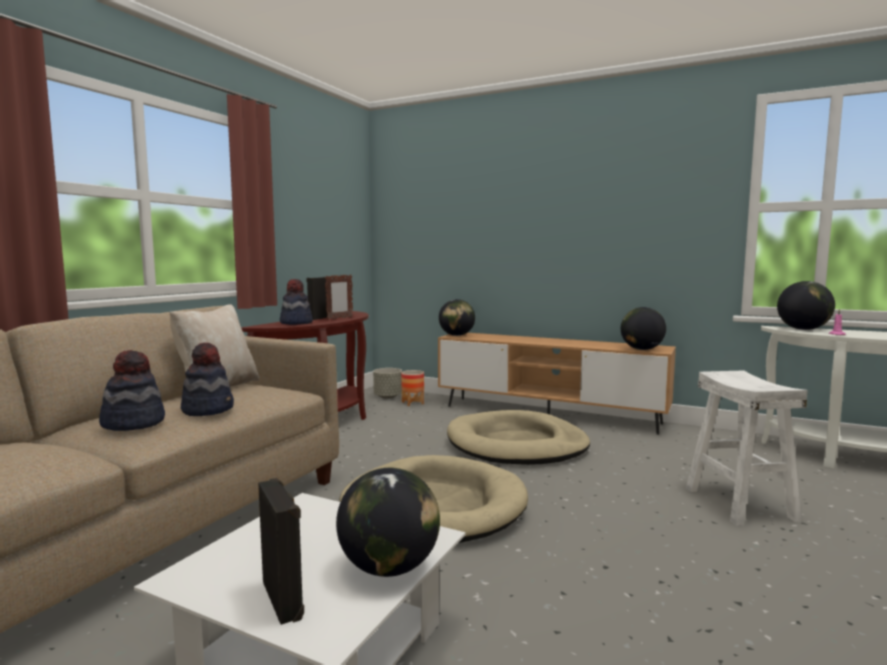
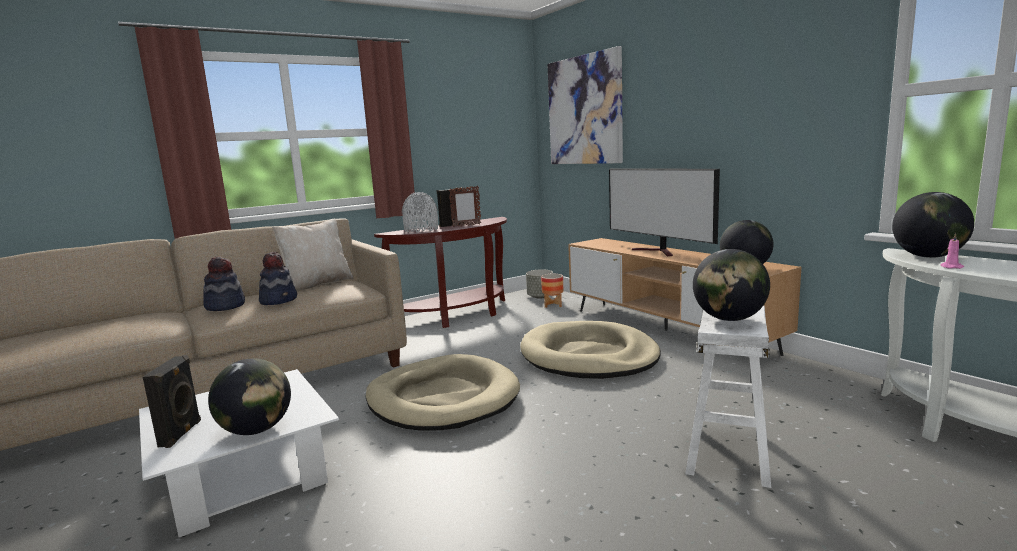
camera: 30 degrees right, 5 degrees up
hat [280,279,313,325] -> grey vase [402,192,438,233]
globe [439,299,475,336] -> globe moved to [693,249,770,321]
none -> picture [547,46,623,164]
none -> television [609,168,720,256]

